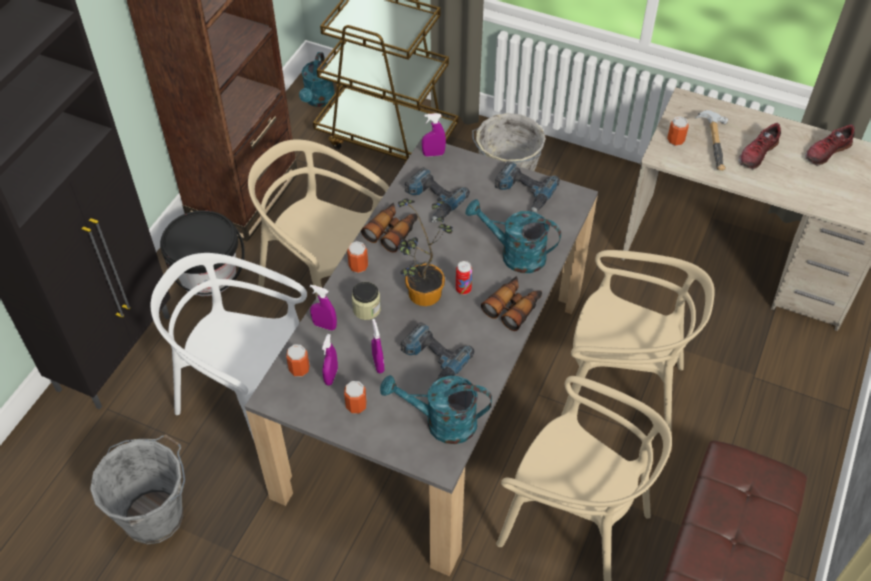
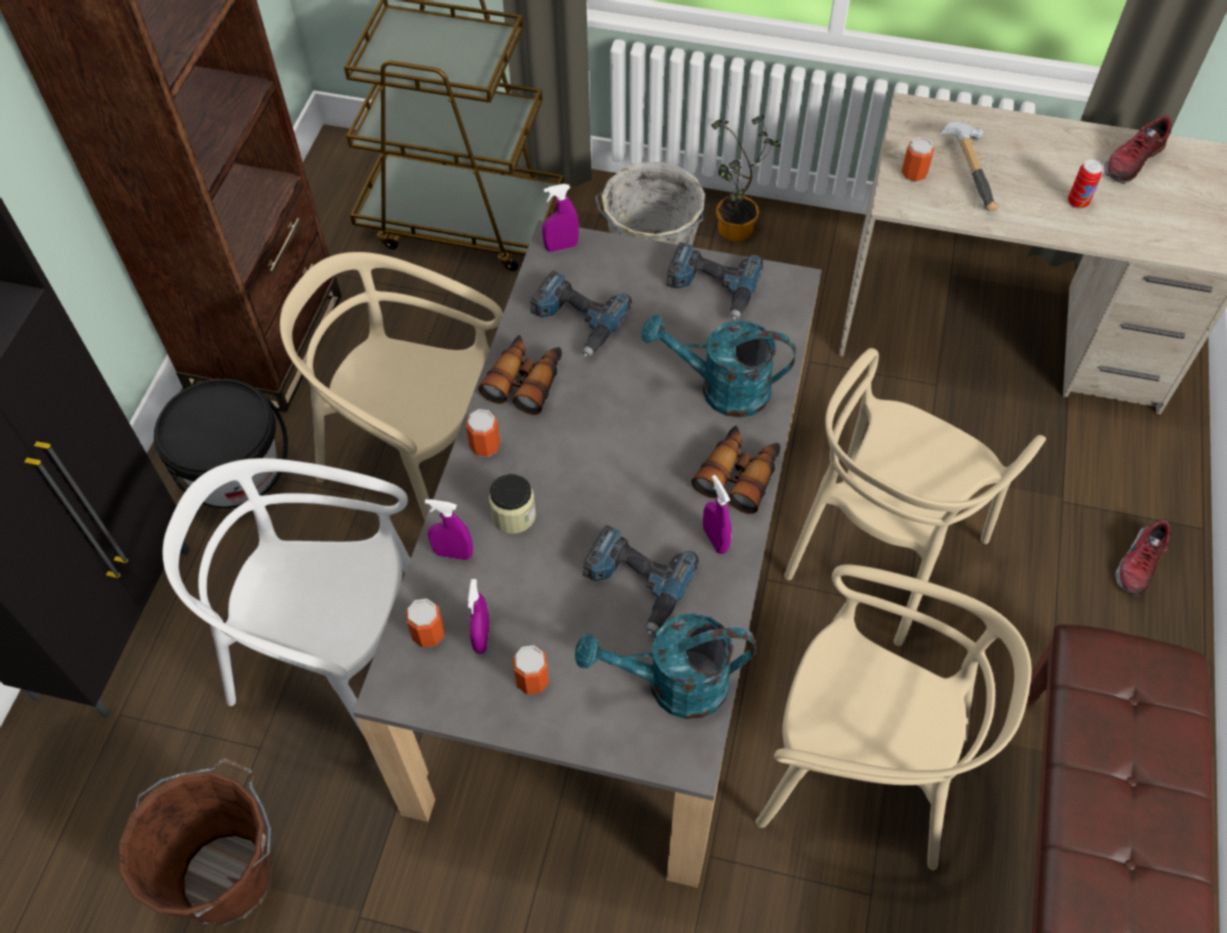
camera: 10 degrees left, 5 degrees up
grey bucket [90,434,185,544] -> brown bucket [119,758,273,925]
turquoise watering can [299,52,335,107] -> none
purple spray bottle [371,319,384,373] -> purple spray bottle moved to [703,475,732,554]
potted plant [398,198,453,306] -> potted plant moved to [711,115,781,241]
can [456,261,472,295] -> can moved to [1068,159,1103,209]
beige chair [561,250,715,433] -> beige chair turned 120 degrees clockwise [784,348,1046,646]
shoe [739,123,781,170] -> shoe moved to [1115,519,1171,596]

